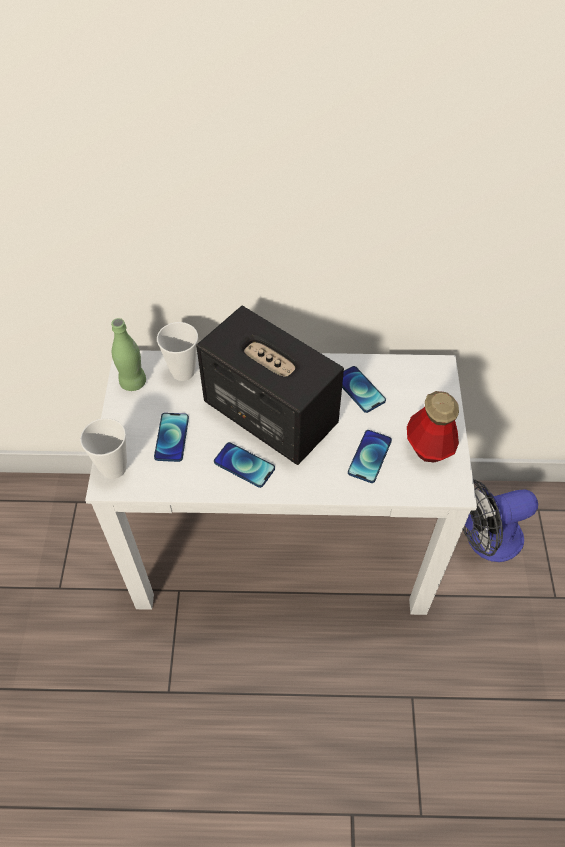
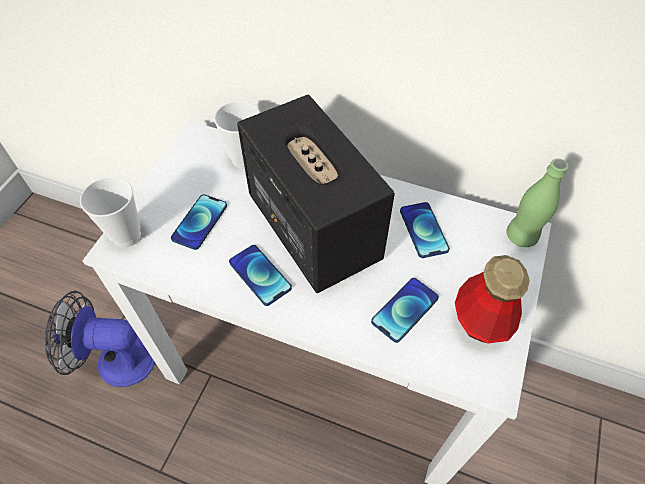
camera: 20 degrees right, 0 degrees up
green bottle [111,318,146,391] -> green bottle moved to [506,158,568,247]
fan [463,480,538,562] -> fan moved to [45,291,155,387]

